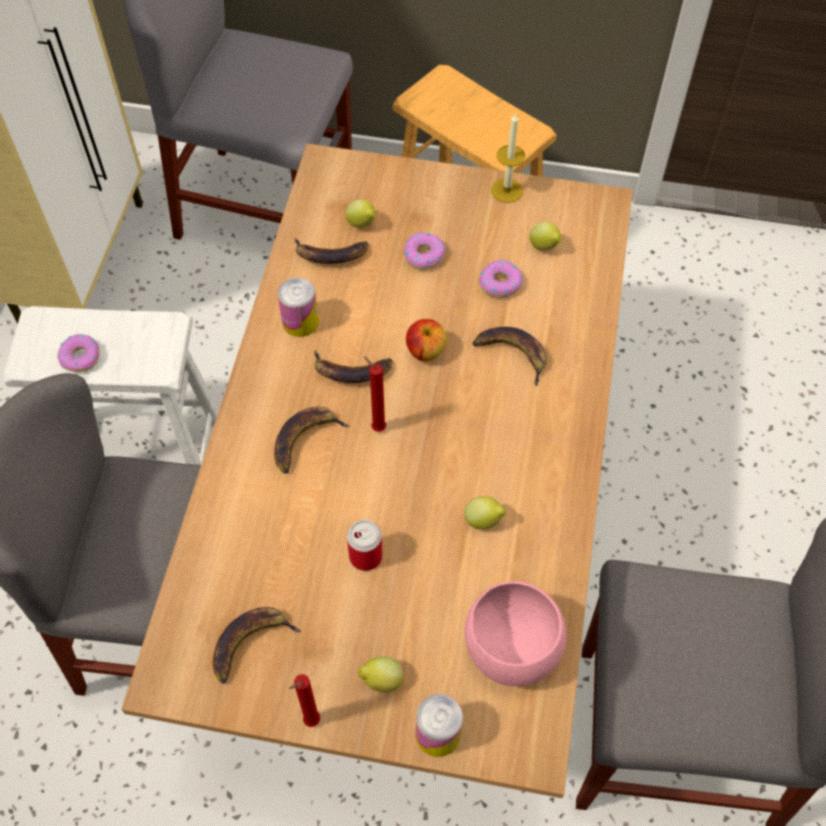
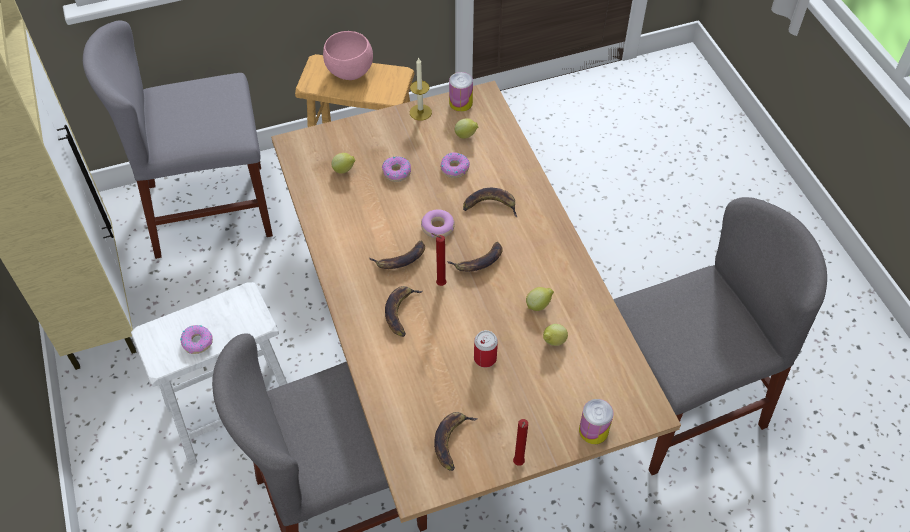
camera: 30 degrees left, 5 degrees down
can [278,277,319,337] -> can moved to [449,72,473,112]
banana [295,238,368,264] -> banana moved to [447,242,503,272]
lemon [357,656,403,692] -> lemon moved to [543,324,568,346]
apple [406,319,447,362] -> donut [421,209,455,238]
pink bowl [464,581,567,686] -> pink bowl moved to [323,31,373,80]

